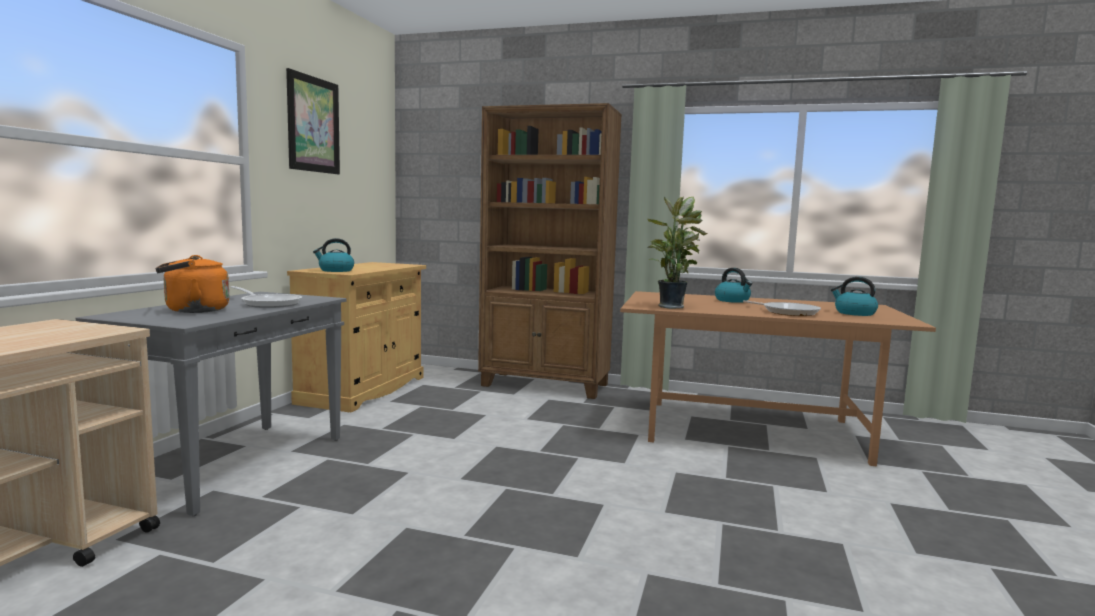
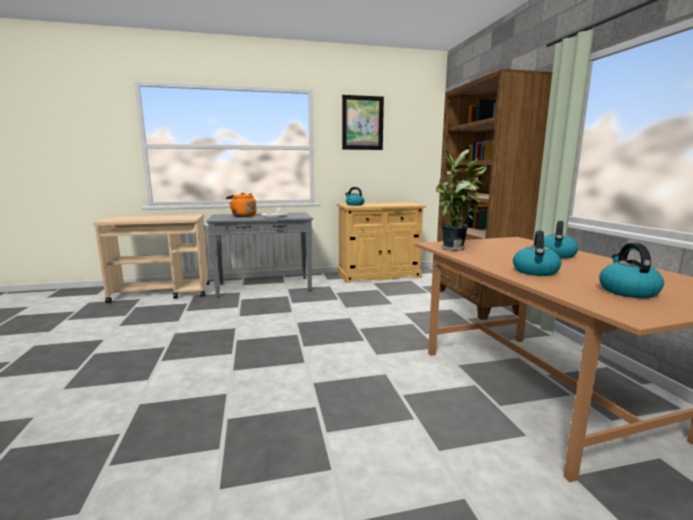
camera: 60 degrees right, 5 degrees up
frying pan [743,300,821,316] -> kettle [513,230,561,276]

